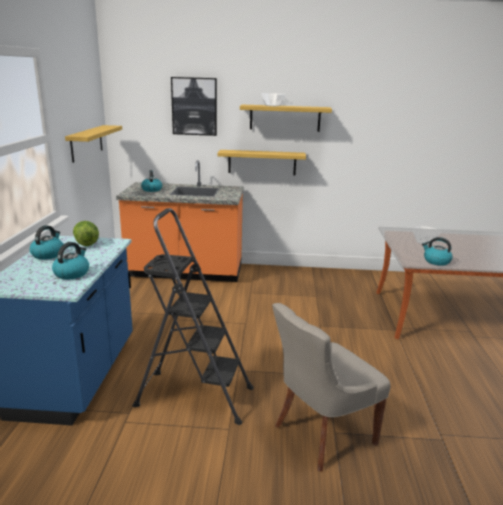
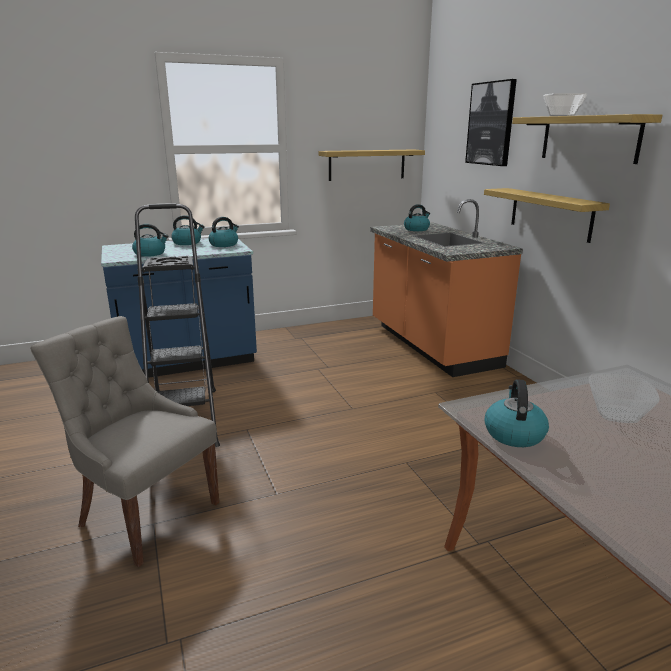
camera: 65 degrees right, 0 degrees up
lettuce [73,221,99,246] -> kettle [209,217,239,247]

